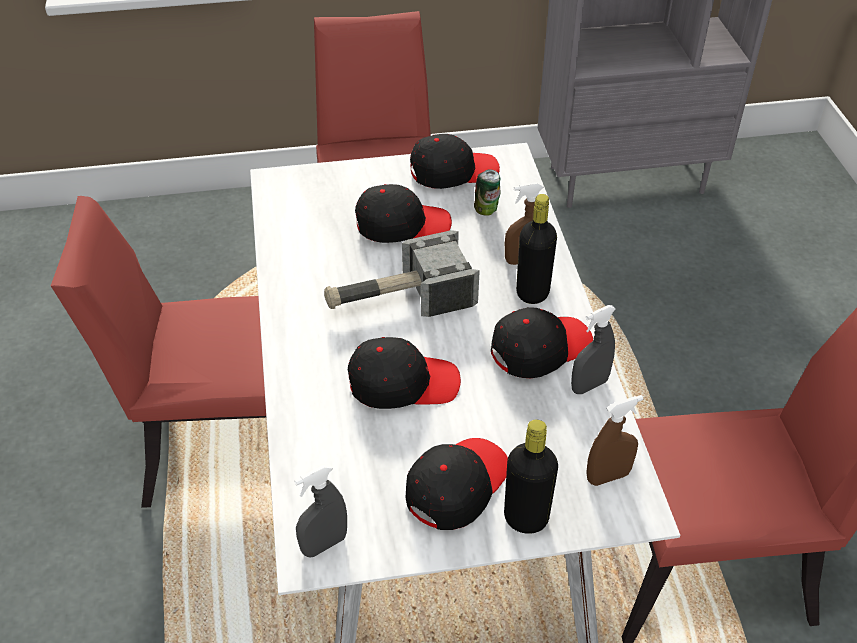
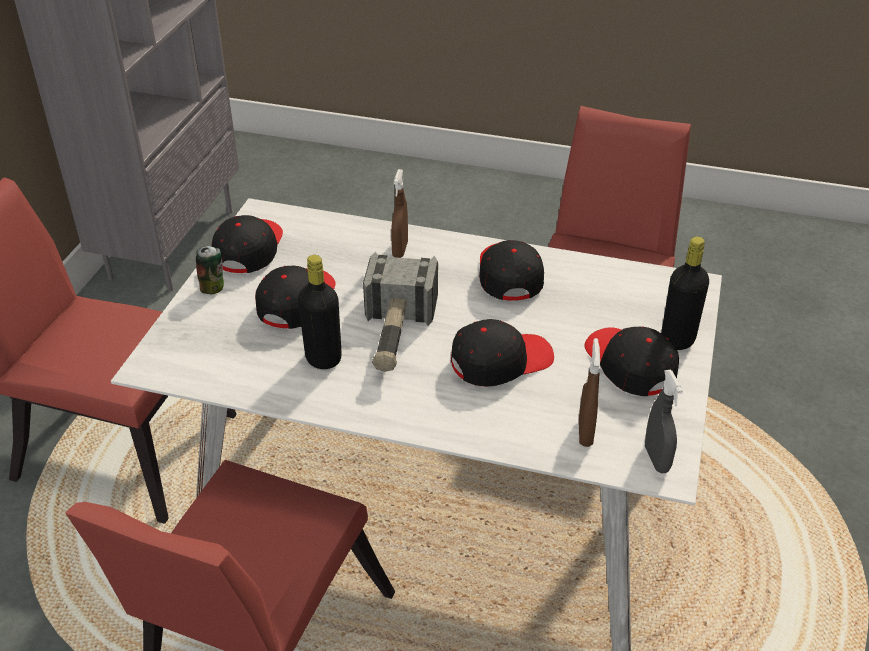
camera: 65 degrees left, 5 degrees down
black cap [348,337,461,409] -> black cap turned 45 degrees clockwise [451,319,554,387]
can [474,169,501,216] -> can moved to [196,246,224,294]
black bottle [516,194,557,304] -> black bottle moved to [298,255,342,369]
grey spray bottle [571,305,616,394] -> none
brown spray bottle [586,395,643,486] -> brown spray bottle moved to [579,338,600,447]

